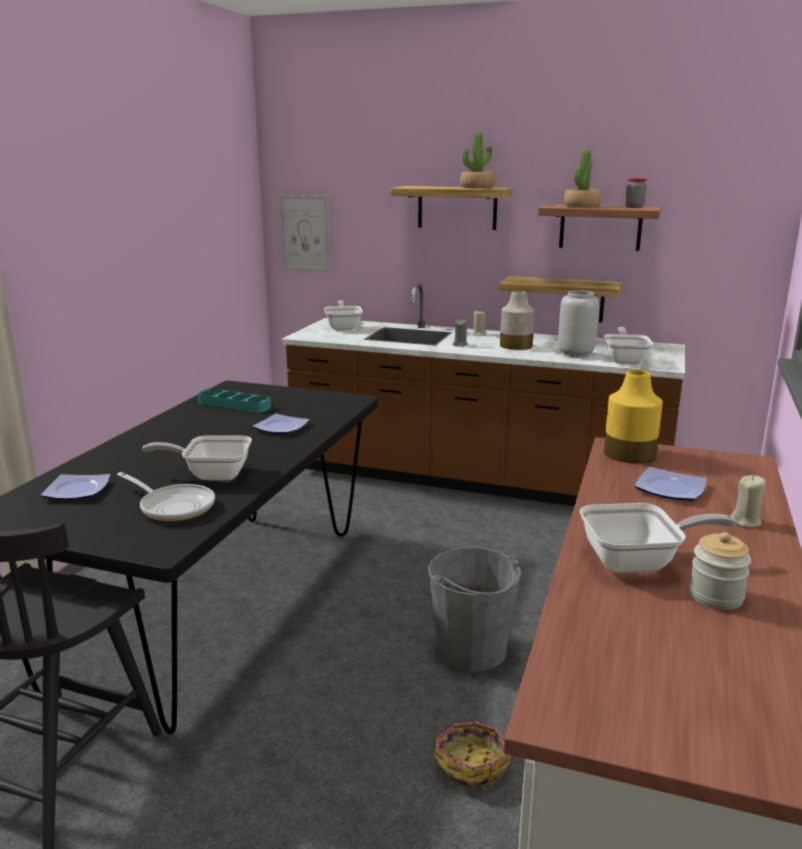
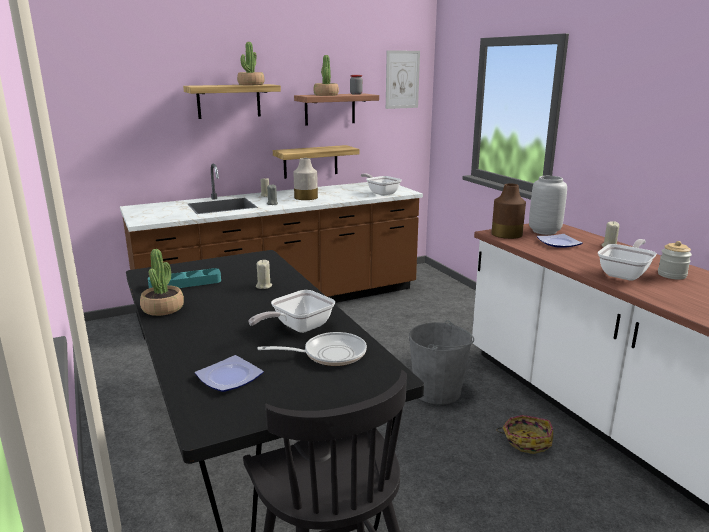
camera: 45 degrees left, 0 degrees up
plate [252,414,310,434] -> beige candle [256,260,272,289]
picture [280,195,330,272] -> picture moved to [386,50,420,109]
frying pan [324,300,363,330] -> none
grey vase [558,290,599,357] -> grey vase moved to [529,176,567,235]
yellow vase [604,370,663,463] -> brown vase [491,183,526,239]
none -> potted plant [140,249,184,316]

